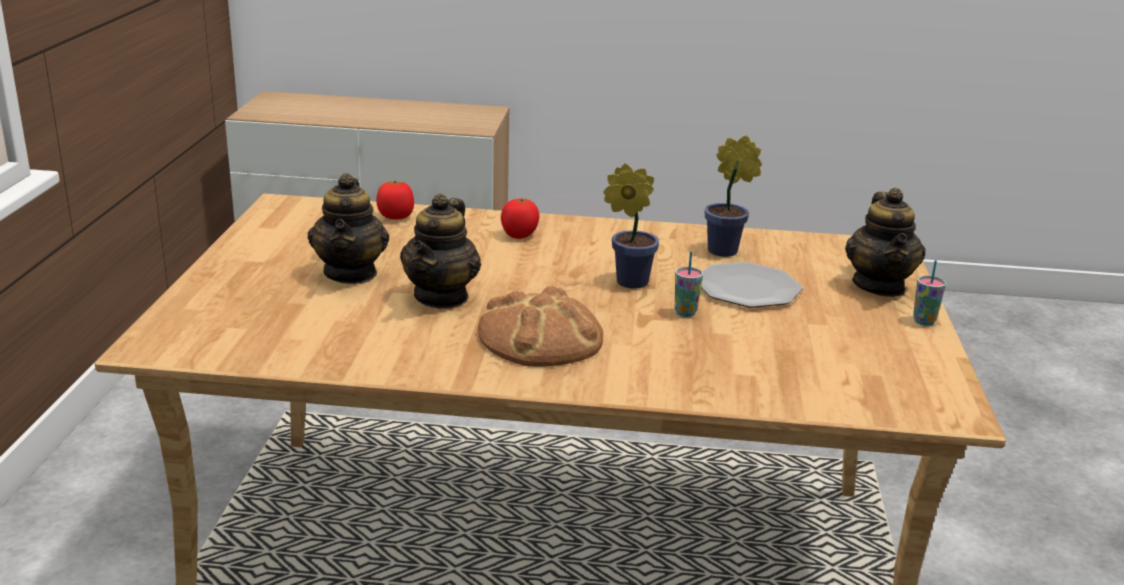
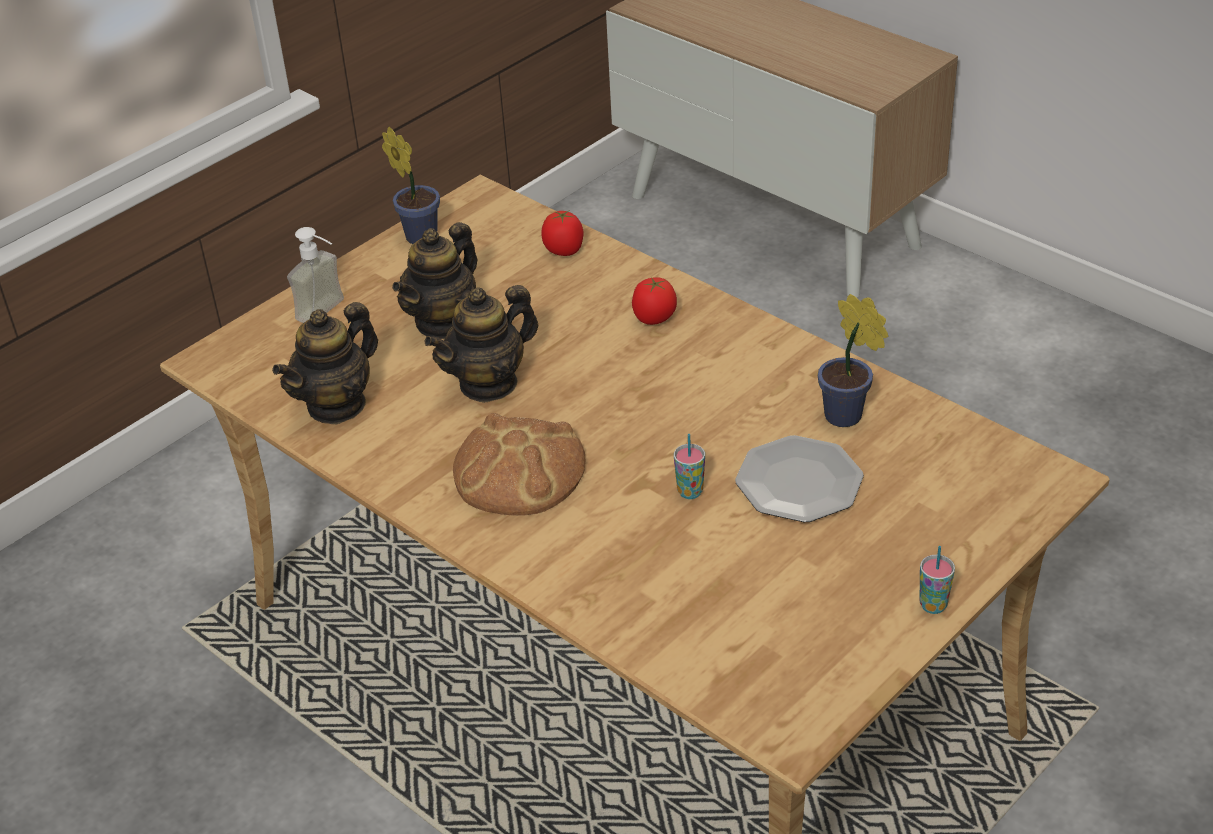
camera: 40 degrees right, 15 degrees up
potted plant [603,164,659,289] -> potted plant moved to [382,126,440,244]
teapot [845,188,925,297] -> teapot moved to [272,302,378,425]
none -> soap dispenser [287,227,344,323]

